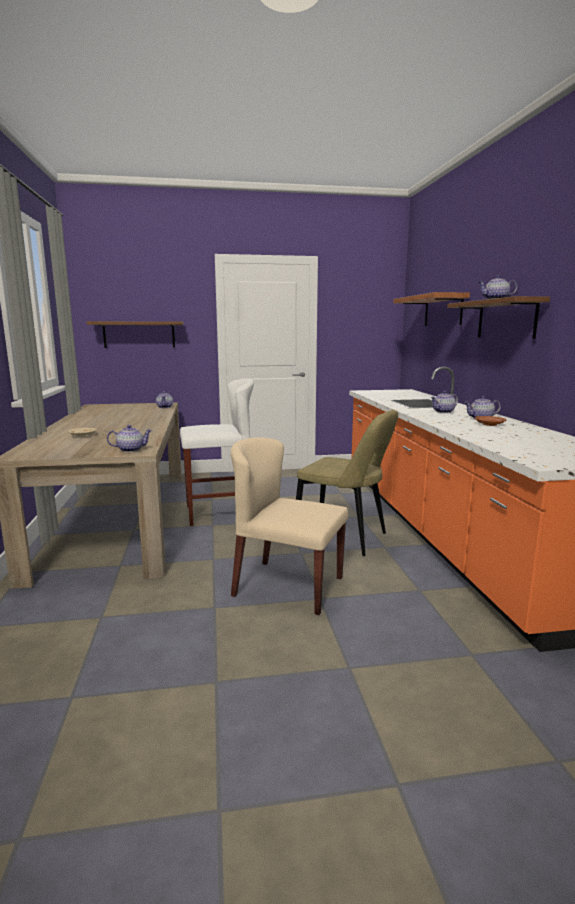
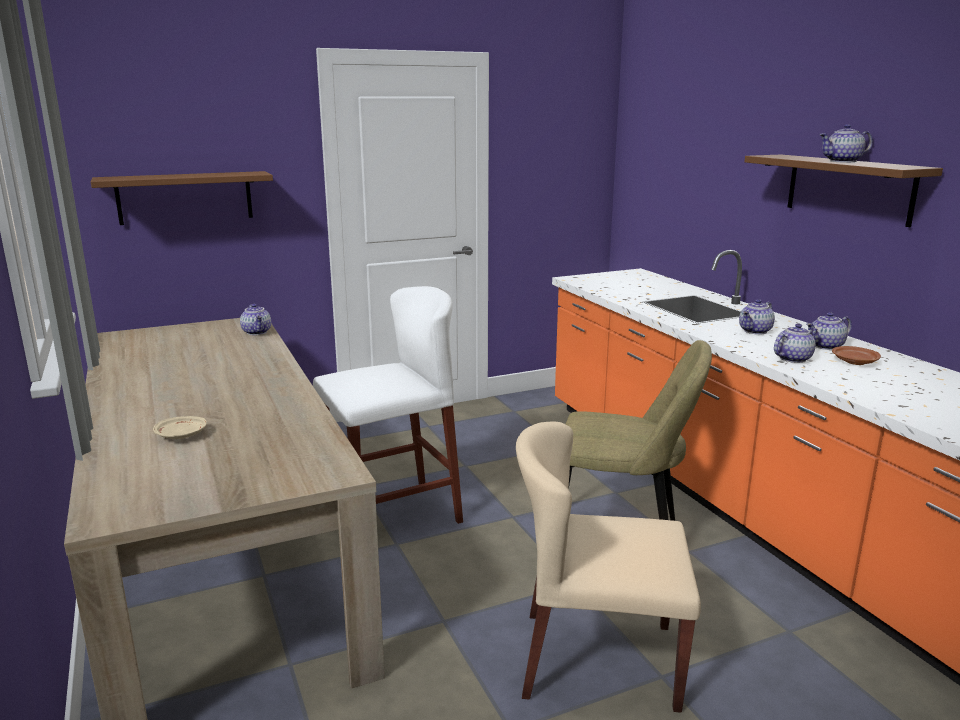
camera: 15 degrees left, 5 degrees up
teapot [107,425,152,452] -> teapot moved to [774,323,817,363]
shelf [393,292,470,326] -> none

